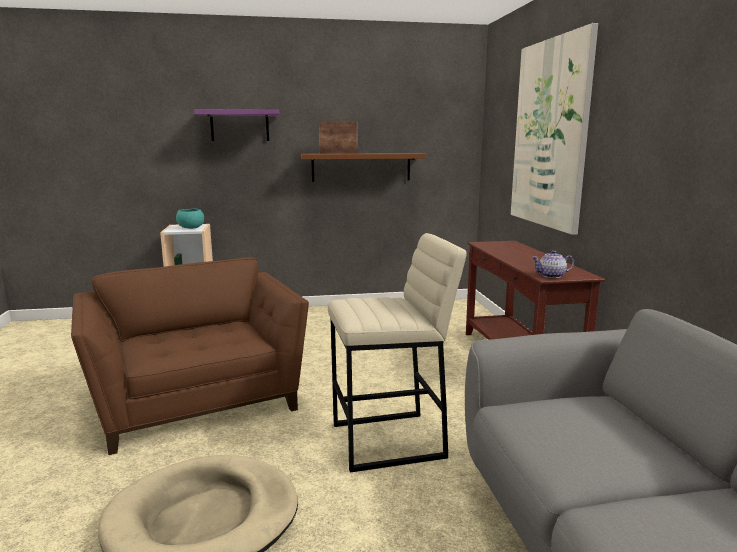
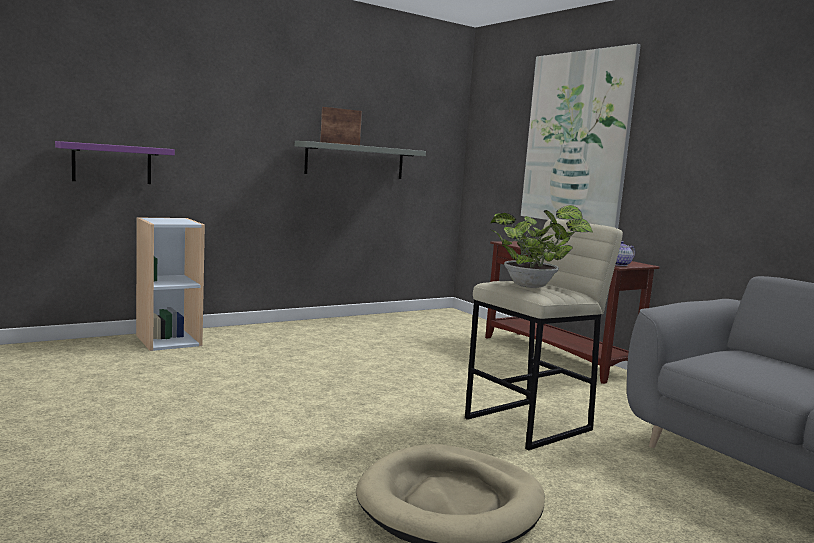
camera: 25 degrees left, 5 degrees down
brown armchair [71,257,309,455] -> none
turquoise bowl [176,209,204,229] -> none
purple shelf [194,109,279,141] -> purple shelf moved to [55,141,175,184]
brown shelf [301,153,426,182] -> grey shelf [295,141,426,179]
none -> potted plant [490,205,593,288]

